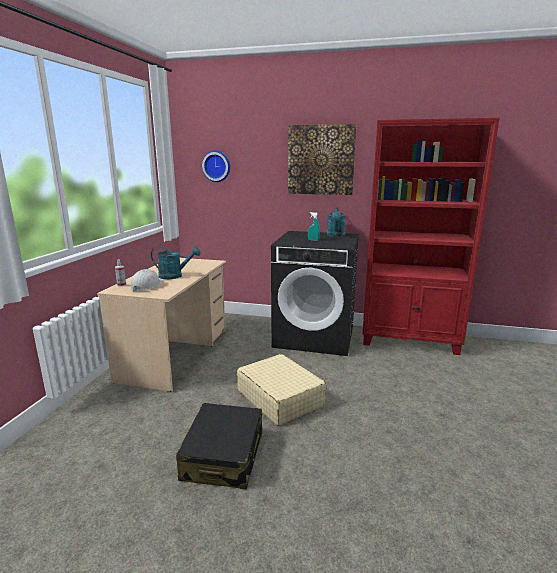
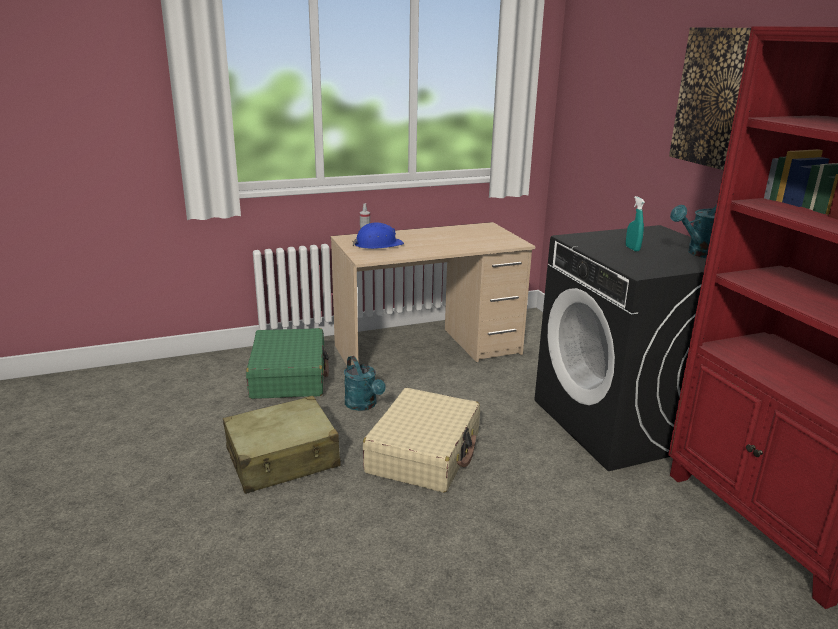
camera: 55 degrees right, 5 degrees up
white hard hat [130,269,164,291] -> blue hard hat [352,222,404,249]
turquoise watering can [151,246,200,279] -> turquoise watering can moved to [344,356,386,411]
black suitcase [176,403,262,490] -> beige suitcase [223,396,341,494]
wall clock [202,151,230,182] -> none
none -> green suitcase [246,328,329,399]

